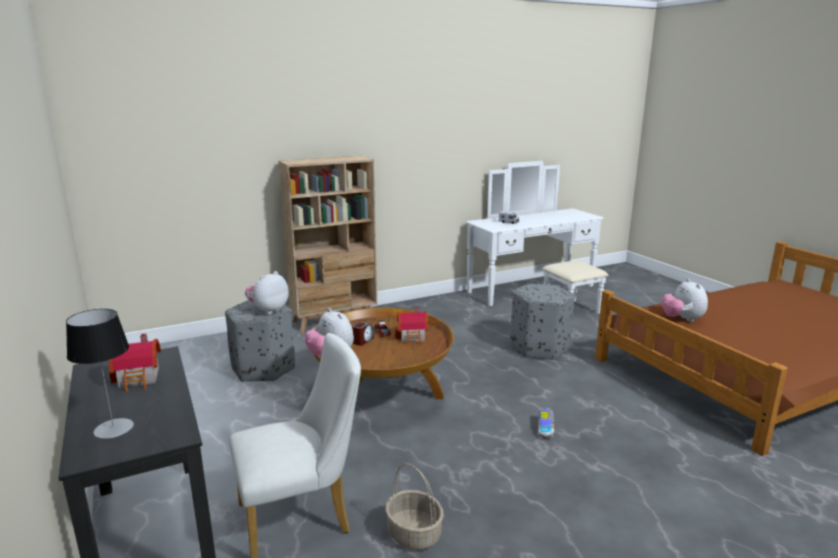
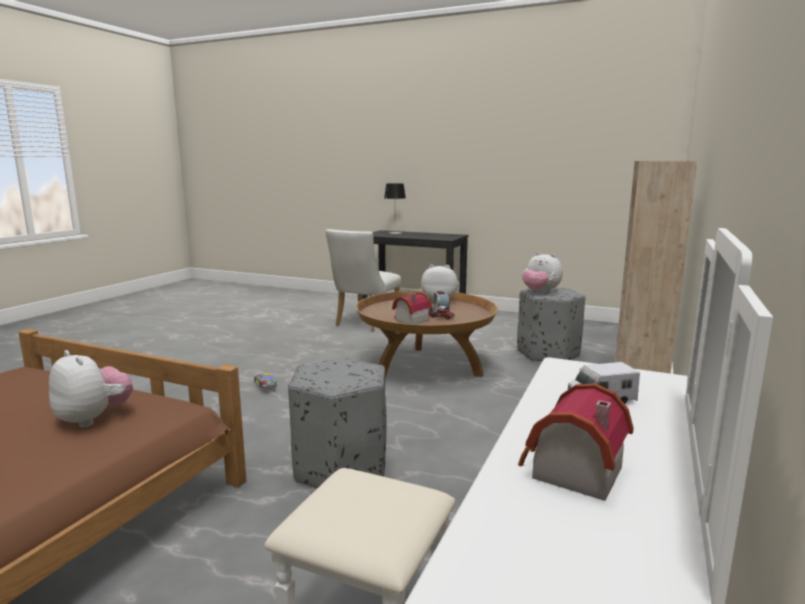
camera: 140 degrees right, 5 degrees down
toy house [109,333,161,392] -> toy house moved to [518,383,633,501]
plush toy [245,271,289,314] -> plush toy turned 135 degrees clockwise [522,252,563,293]
basket [385,463,444,550] -> none

